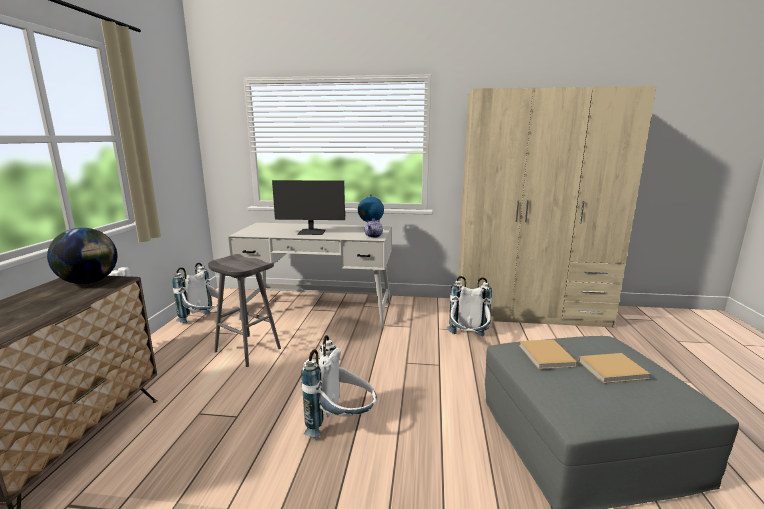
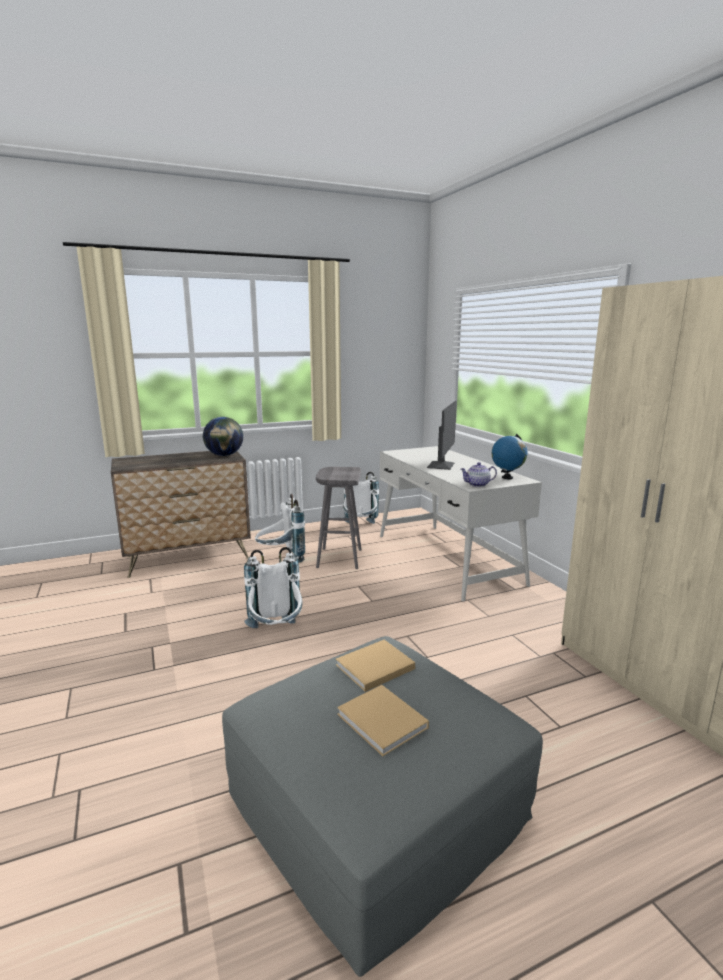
camera: 60 degrees right, 0 degrees up
monitor [272,180,345,235] -> monitor turned 135 degrees counterclockwise [427,401,457,470]
white backpack [447,276,492,336] -> white backpack moved to [255,494,305,563]

